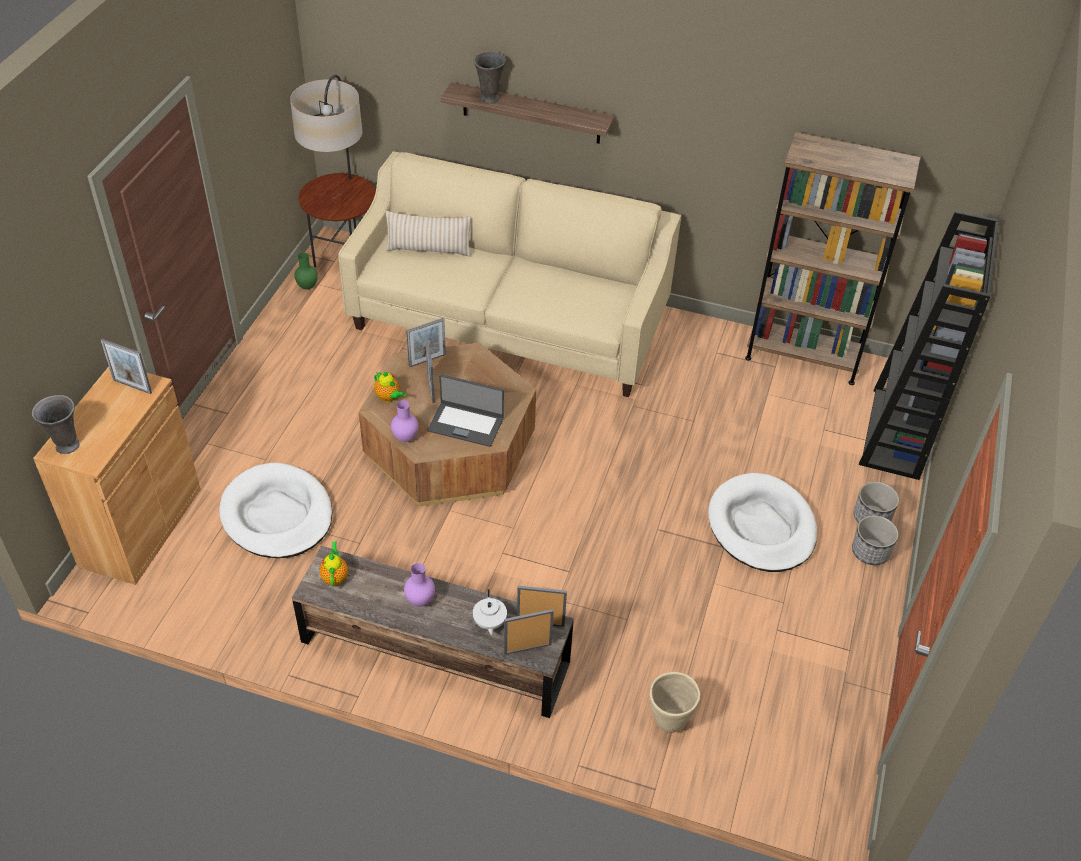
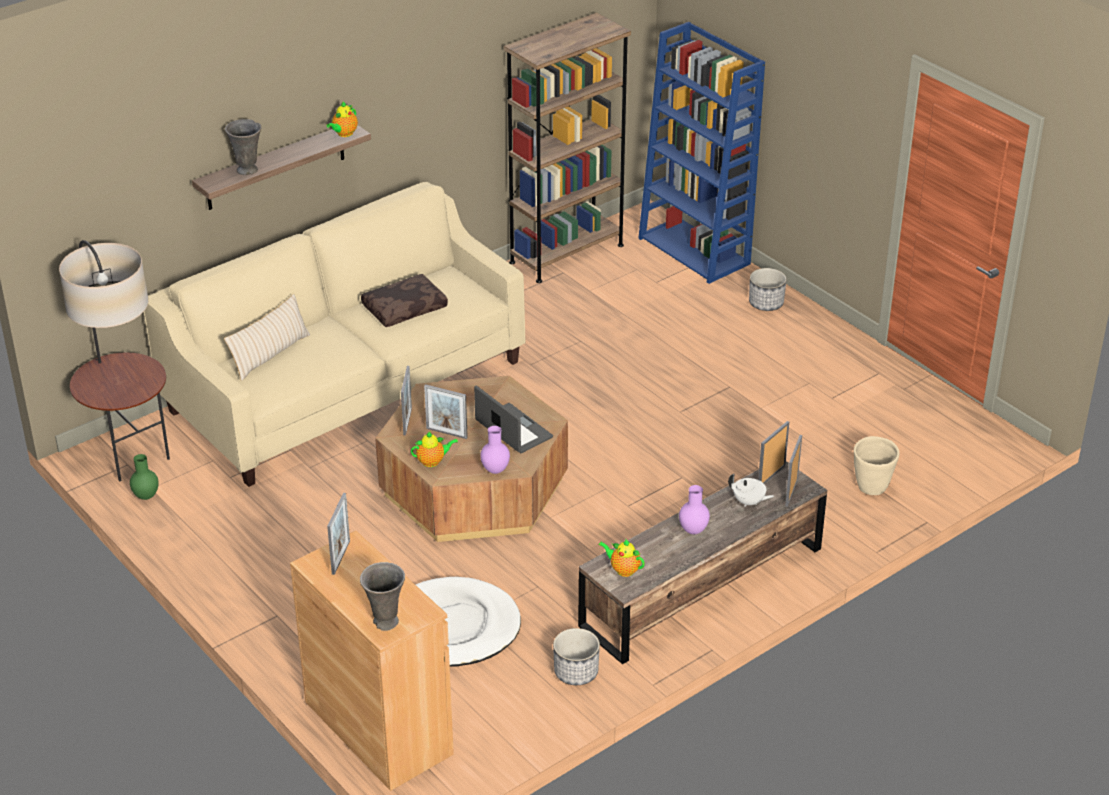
camera: 55 degrees left, 10 degrees down
picture frame [101,339,152,394] -> picture frame turned 45 degrees counterclockwise [327,493,350,575]
laptop [427,374,504,447] -> laptop turned 90 degrees counterclockwise [474,386,553,453]
white dog bed [708,473,817,572] -> none
planter [852,515,899,565] -> planter moved to [553,628,600,685]
black bookcase [859,211,999,480] -> blue bookcase [638,22,765,284]
none -> teapot [326,101,358,137]
none -> brown pillow [361,274,448,327]

